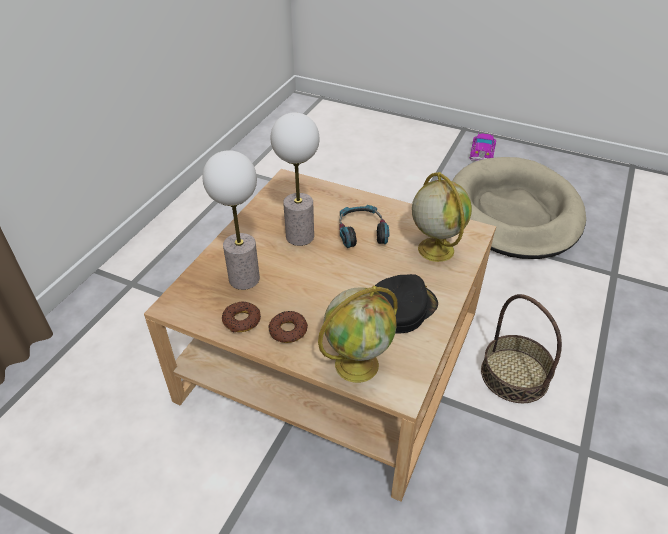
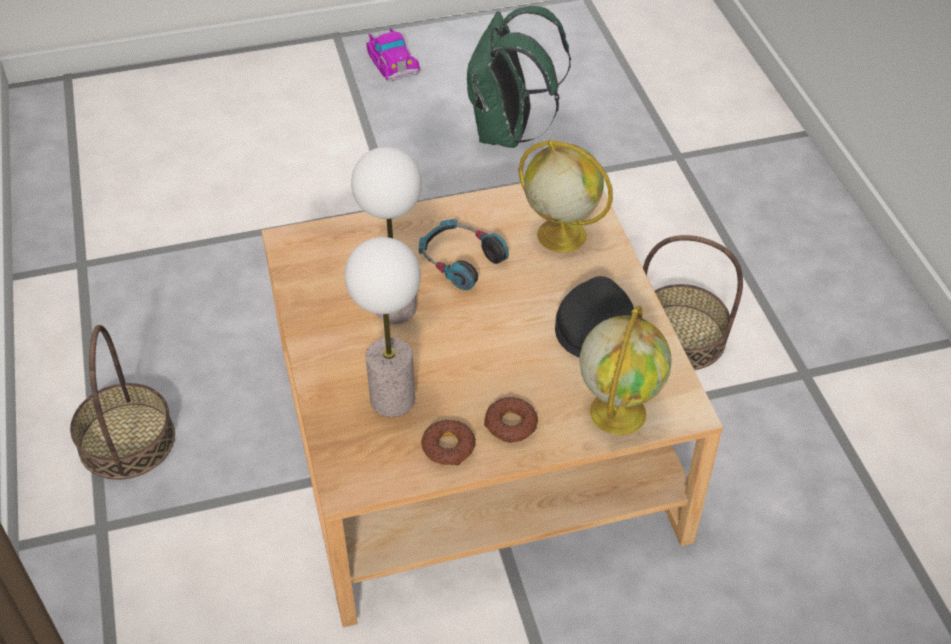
camera: 40 degrees left, 5 degrees up
beige dog bed [452,157,586,259] -> green backpack [467,6,571,148]
none -> basket [70,325,175,480]

